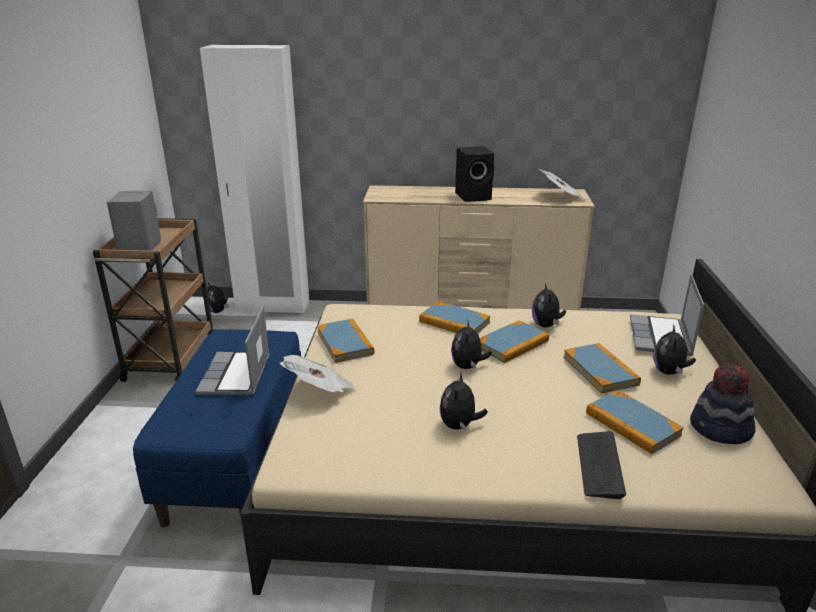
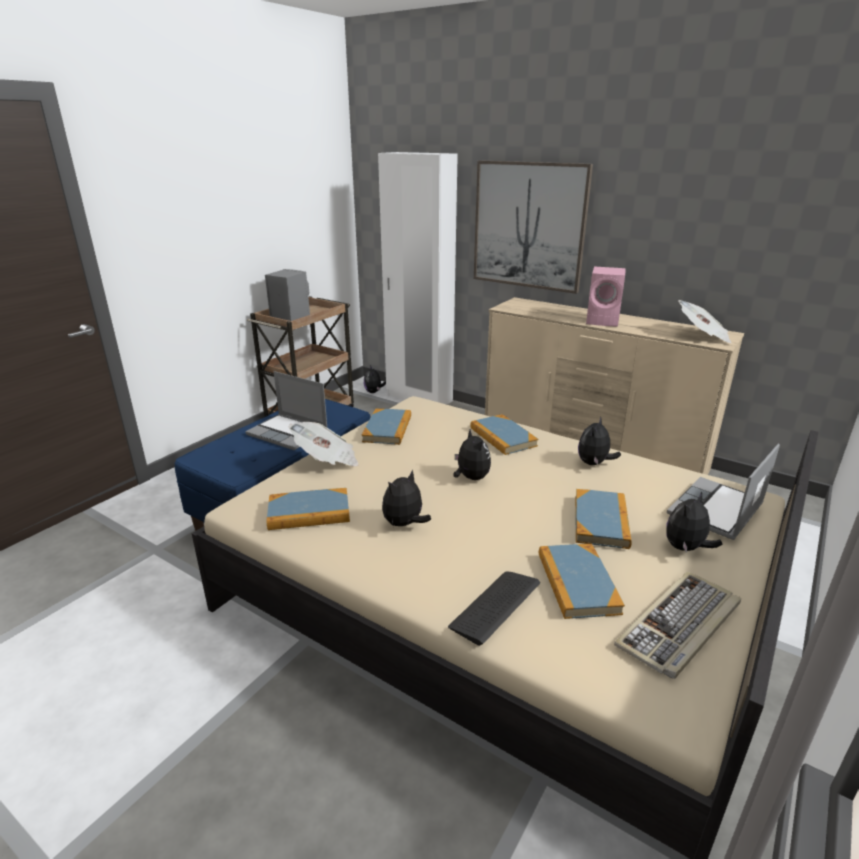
camera: 30 degrees right, 0 degrees up
laptop [195,306,270,395] -> laptop turned 90 degrees counterclockwise [245,371,327,450]
plush toy [451,319,492,369] -> plush toy turned 120 degrees clockwise [453,429,491,480]
black speaker [455,146,494,202] -> pink speaker [586,267,626,326]
book [480,320,549,363] -> book moved to [266,488,350,530]
hat [690,364,756,444] -> keyboard [614,572,741,679]
none -> picture [474,160,593,294]

